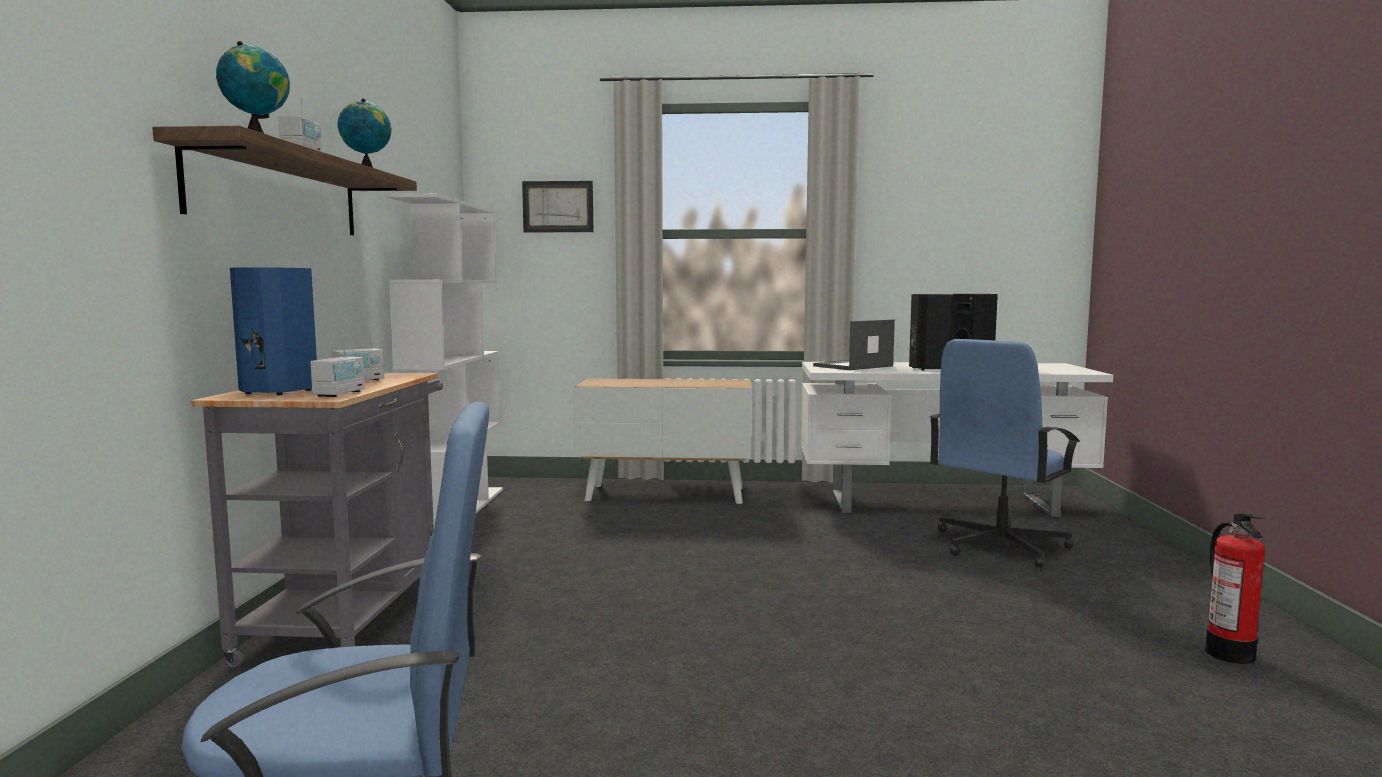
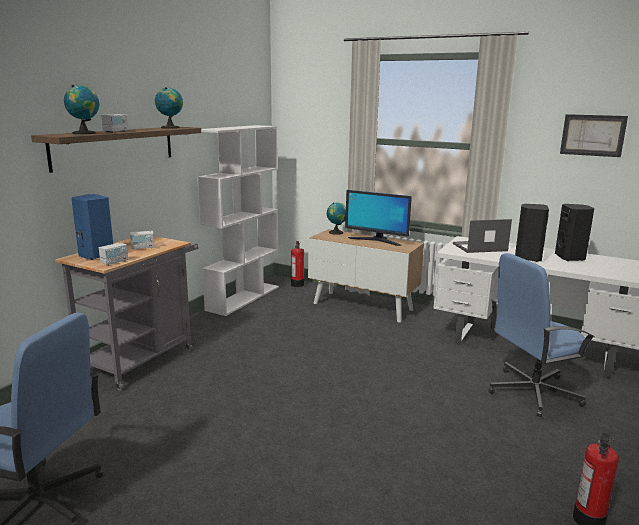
camera: 25 degrees right, 10 degrees up
picture [522,181,593,232] -> picture moved to [560,114,628,157]
none -> fire extinguisher [291,241,304,287]
none -> globe [327,202,346,235]
none -> monitor [345,190,412,246]

